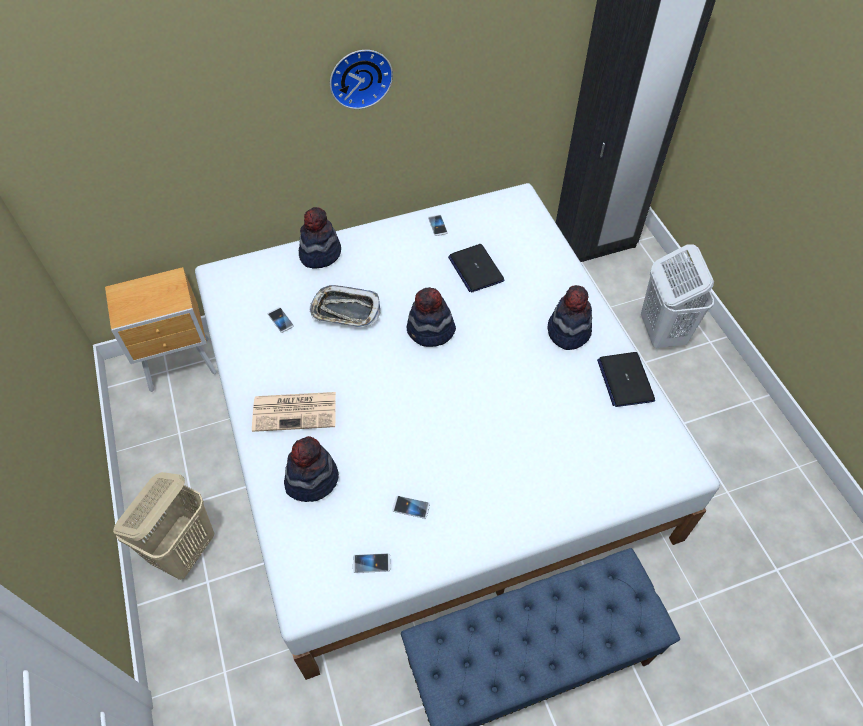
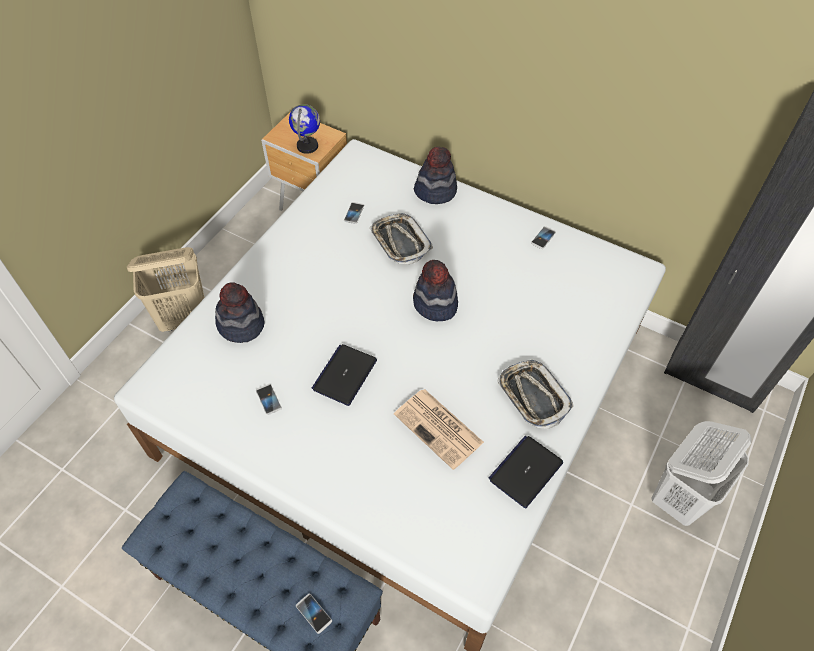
camera: 50 degrees right, 0 degrees up
newspaper [252,392,336,432] -> newspaper moved to [394,389,484,470]
wall clock [330,50,393,109] -> none
phone [353,553,391,573] -> phone moved to [296,593,332,634]
laptop [448,244,504,292] -> laptop moved to [312,344,377,406]
hat [548,285,592,350] -> tray [497,360,574,429]
none -> globe [289,104,320,154]

